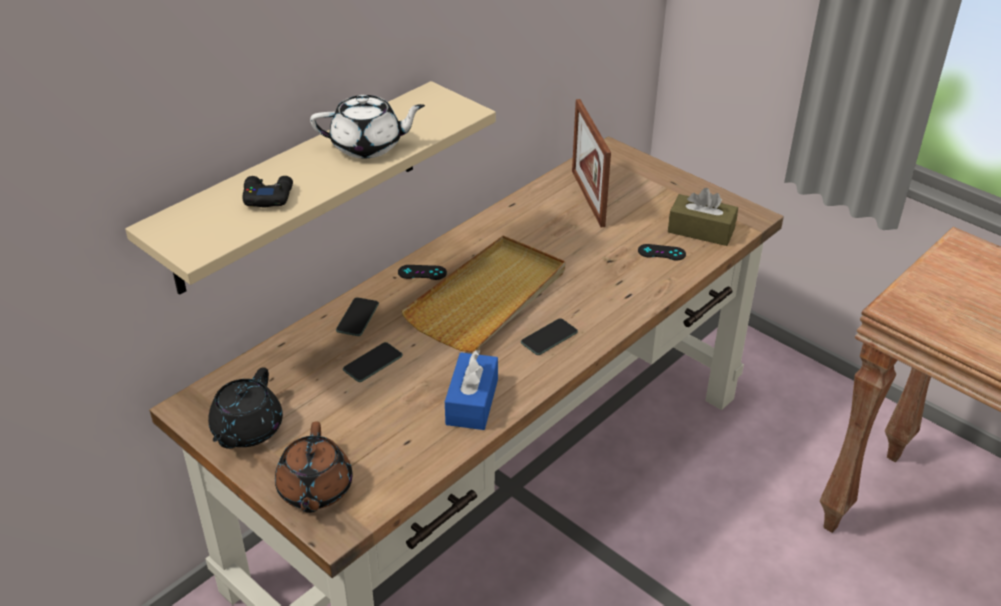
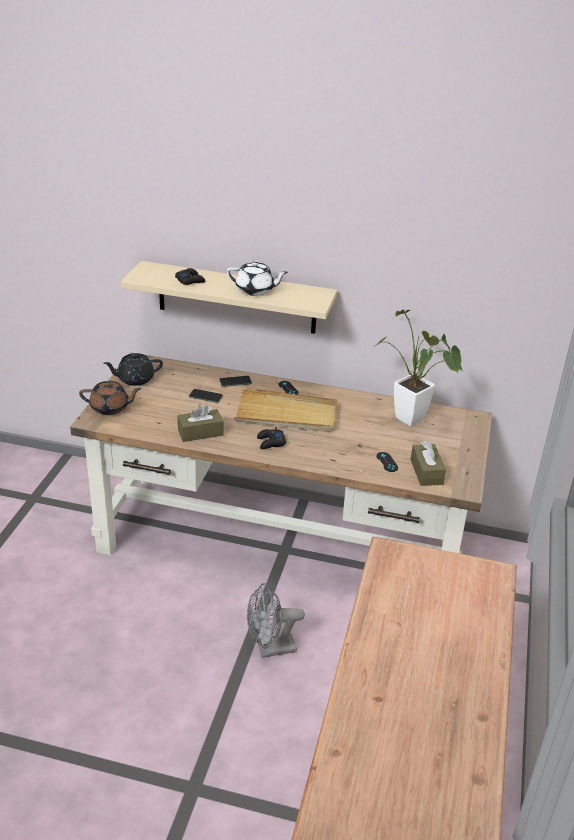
camera: 60 degrees right, 5 degrees down
brown teapot [275,421,352,513] -> brown teapot turned 150 degrees counterclockwise [79,381,141,415]
white teapot [310,95,425,158] -> white teapot turned 45 degrees counterclockwise [226,261,288,296]
blue tissue box [445,350,498,430] -> brown tissue box [177,404,223,442]
phone [521,318,578,355] -> black game controller [257,427,286,449]
picture frame [572,99,611,228] -> potted plant [373,310,463,427]
none -> grey fan [247,583,305,658]

